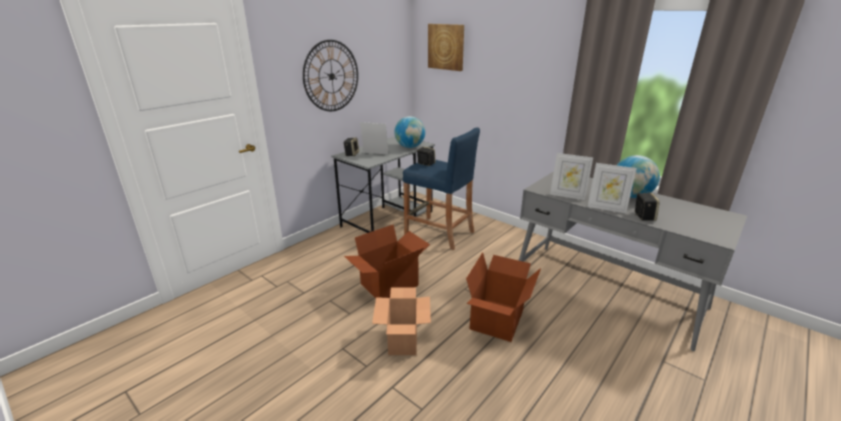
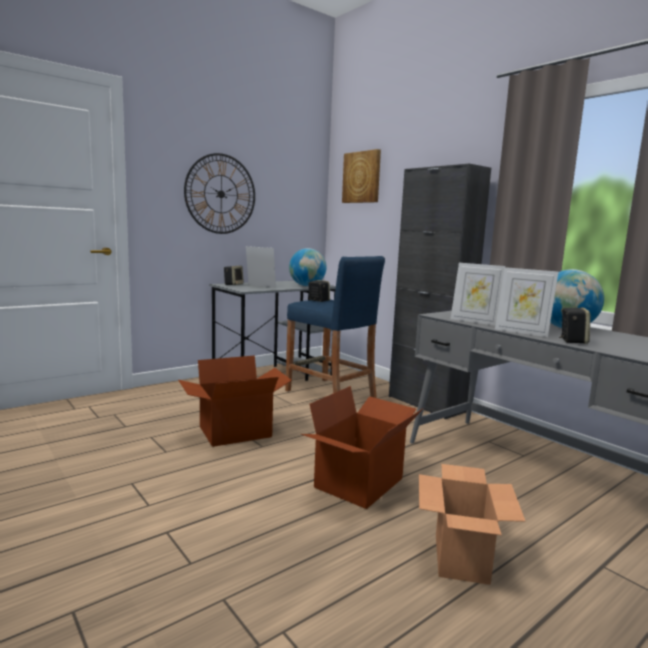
camera: 10 degrees right, 15 degrees down
cardboard box [372,288,431,355] -> cardboard box moved to [419,464,526,585]
none -> black cabinet [389,164,491,419]

